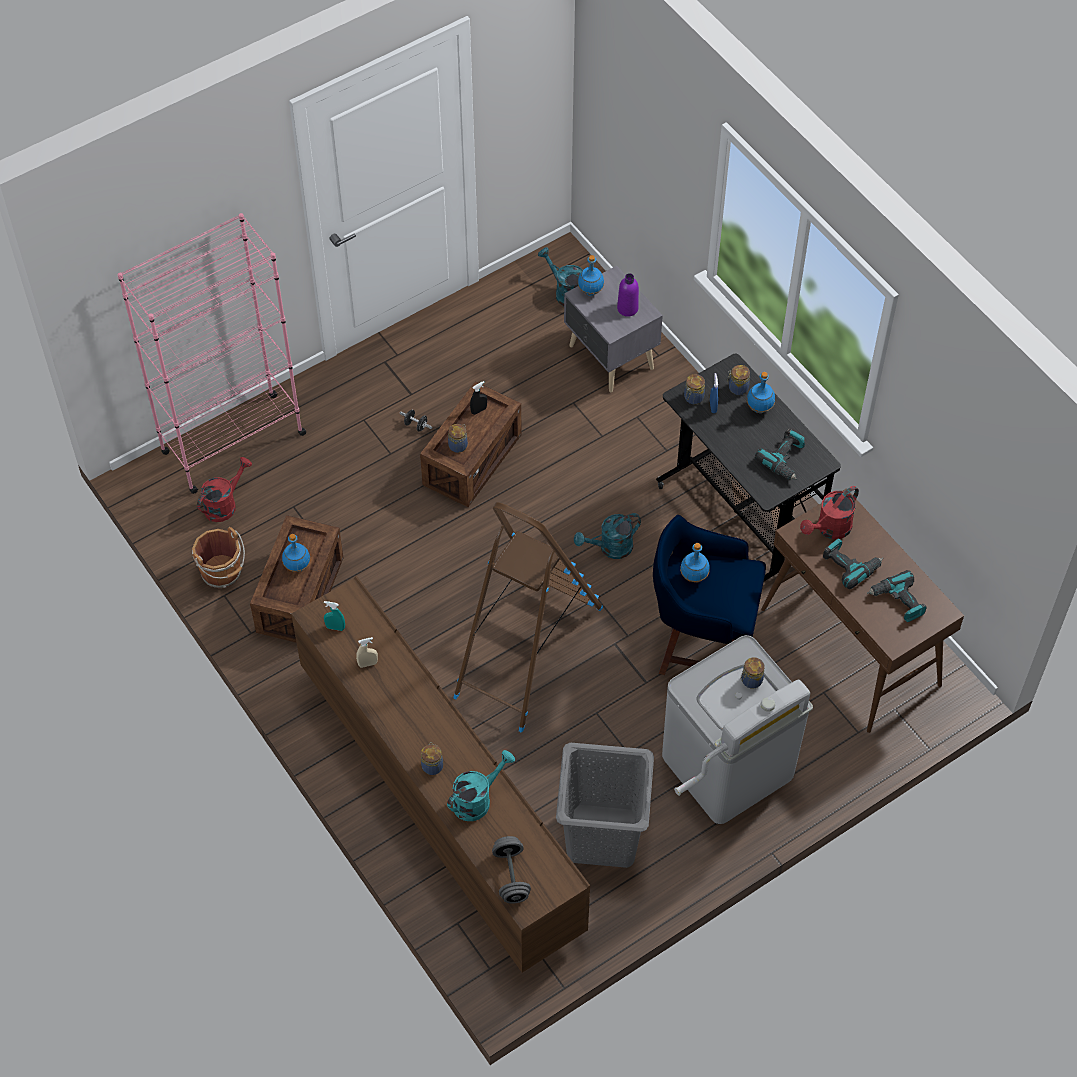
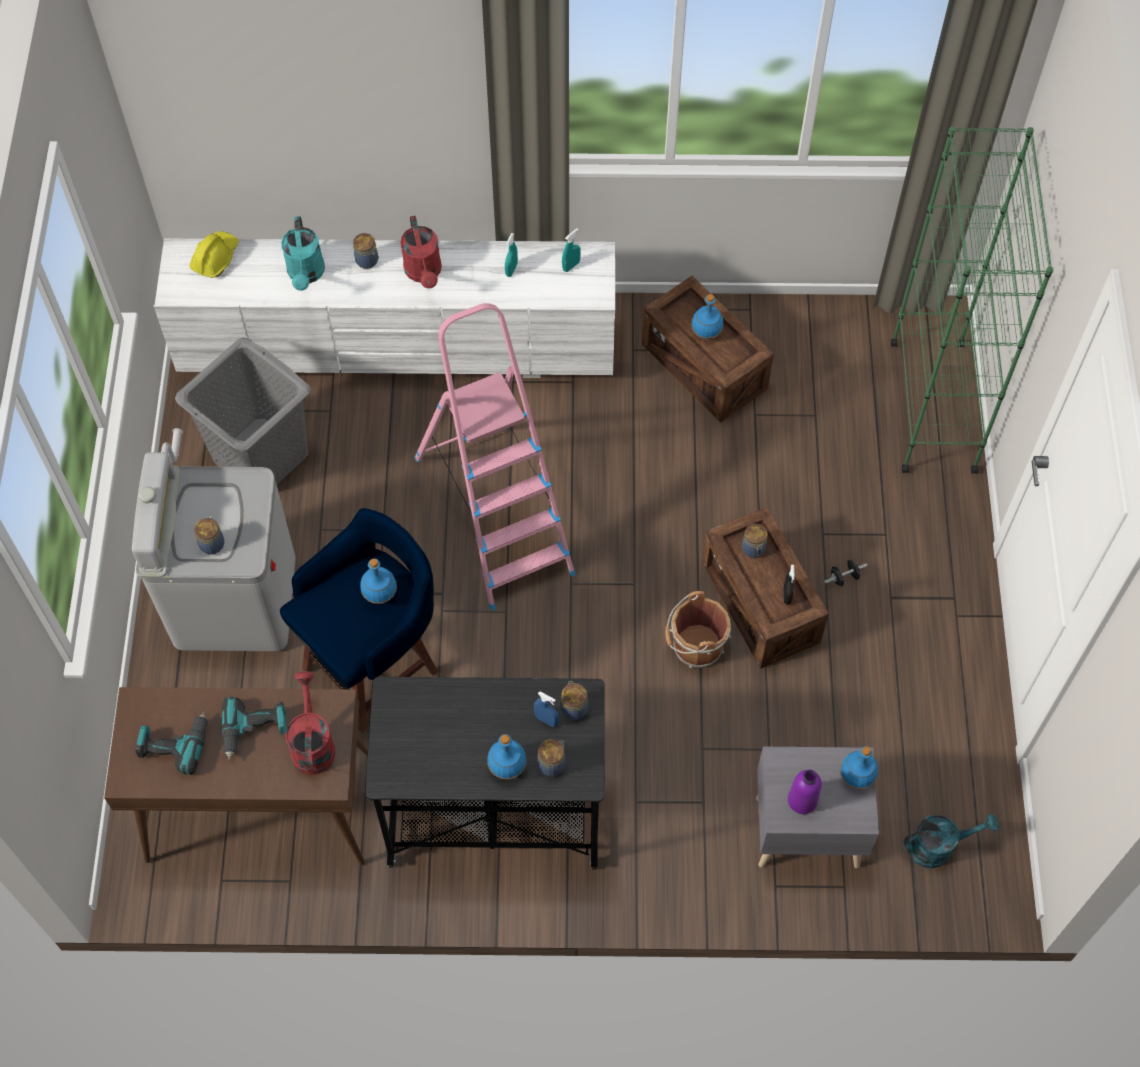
camera: 125 degrees right, 5 degrees up
pink bookcase [117,213,307,494] -> green bookcase [891,127,1053,473]
brown bucket [192,527,245,589] -> brown bucket moved to [665,591,731,668]
red watering can [197,457,252,522] -> red watering can moved to [400,216,442,288]
brown cabinet [291,575,590,973] -> white cabinet [154,238,615,378]
beige spray bottle [356,637,378,668] -> turquoise spray bottle [505,233,518,277]
brown step ladder [453,502,603,732] -> pink step ladder [415,303,575,610]
grey dumbbell [492,836,531,904] -> yellow hard hat [189,231,239,278]
turquoise watering can [574,513,641,559] -> none
power drill [755,429,805,480] -> none

